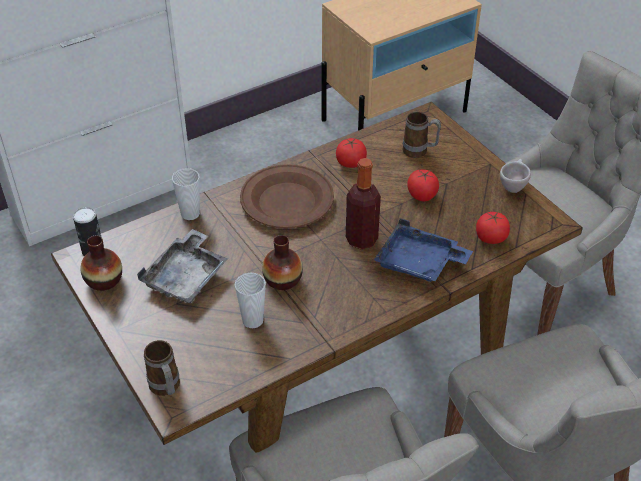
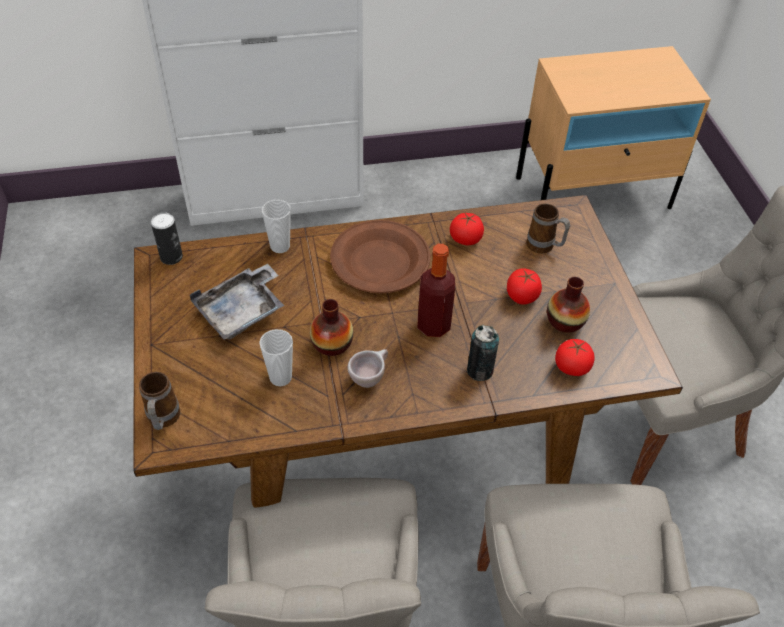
camera: 20 degrees right, 5 degrees up
vase [80,235,122,291] -> vase moved to [547,277,590,333]
blue tray [374,218,473,282] -> can [467,325,499,381]
beige cup [500,159,531,193] -> beige cup moved to [347,349,388,388]

